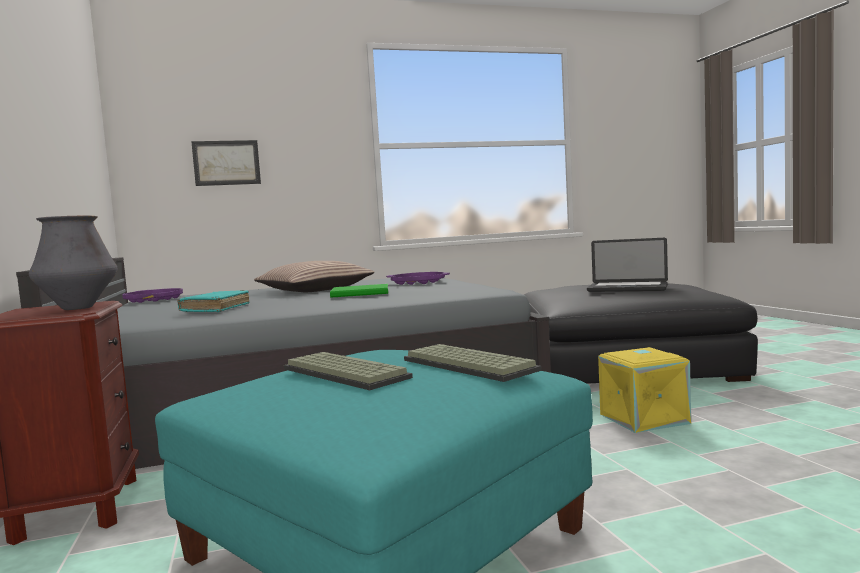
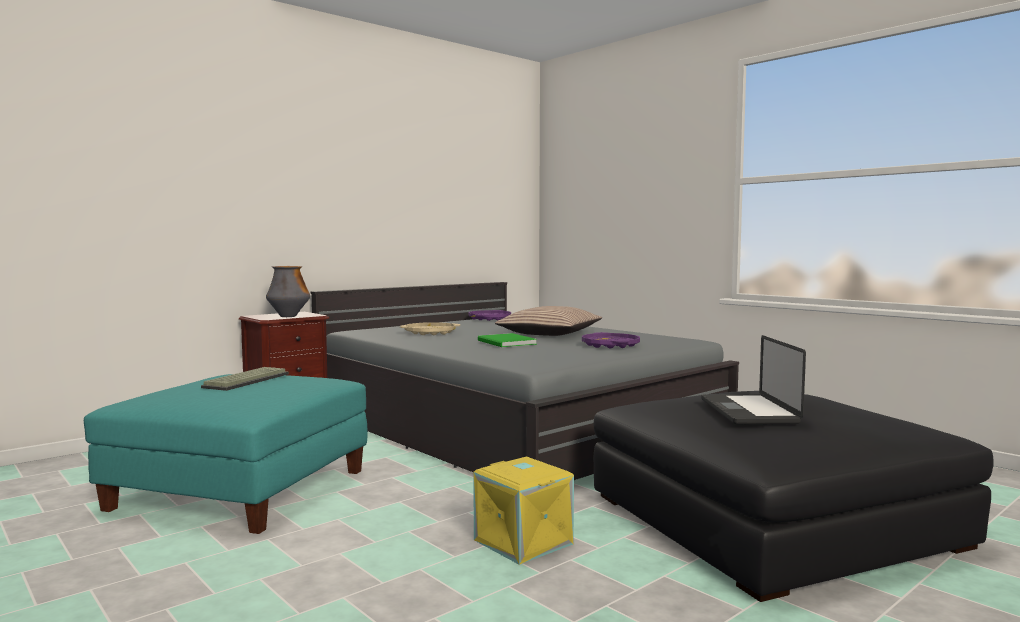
camera: 65 degrees right, 0 degrees up
turquoise book [177,290,249,312] -> beige tray [400,322,460,335]
picture [191,140,261,186] -> none
keyboard [404,344,541,382] -> none

